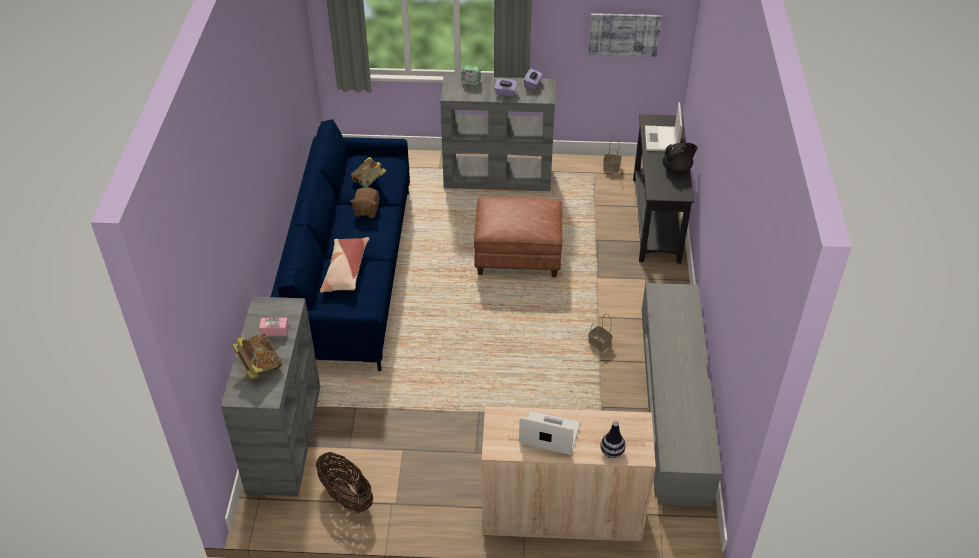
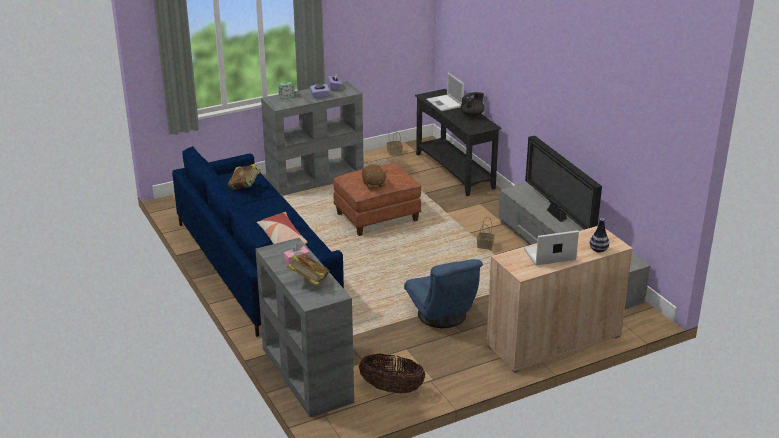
camera: 30 degrees left, 15 degrees down
brown plush toy [350,187,379,218] -> brown plush toy moved to [362,164,387,189]
picture [588,13,662,57] -> none
none -> blue armchair [404,259,483,328]
none -> television [525,135,602,230]

